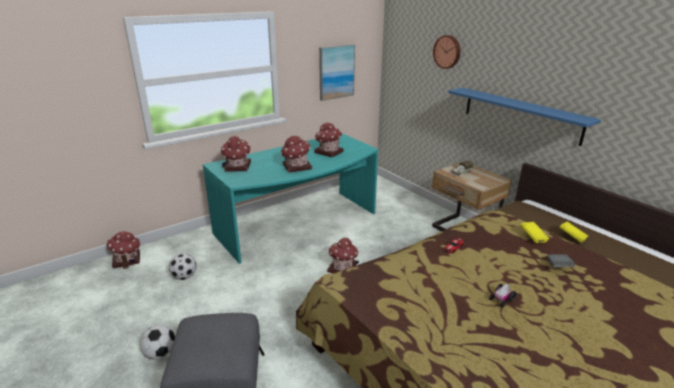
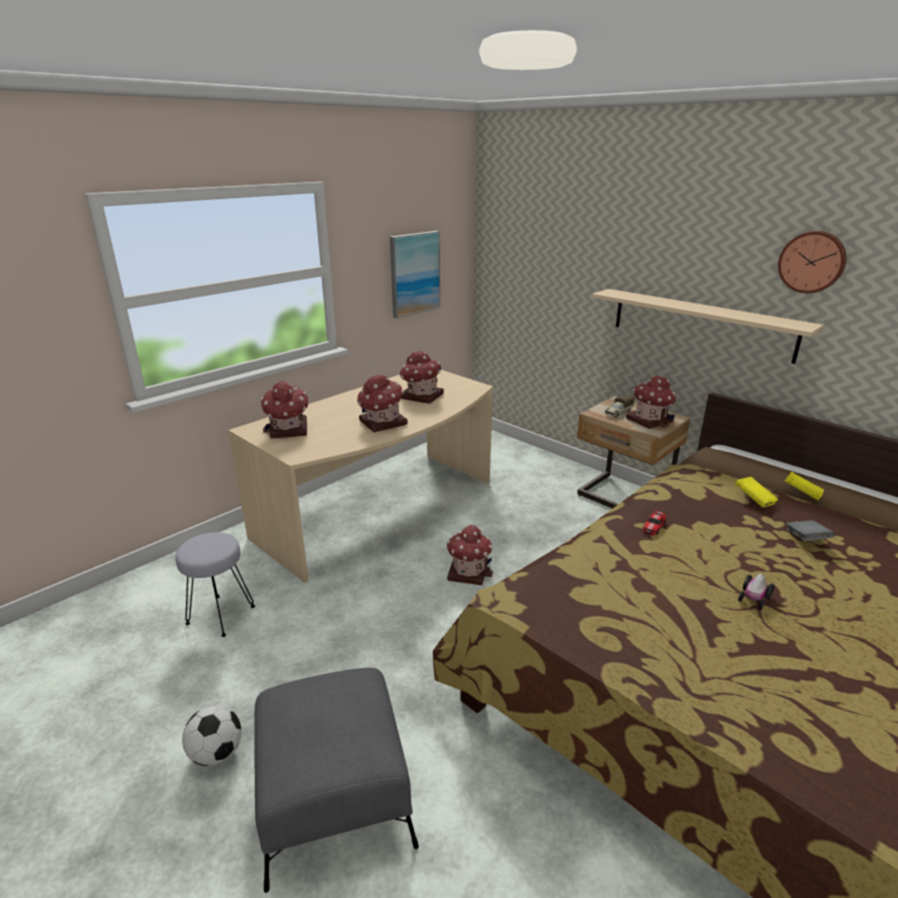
camera: 10 degrees left, 0 degrees up
toy house [106,231,141,269] -> toy house moved to [626,376,676,429]
football [169,253,197,280] -> grey stool [176,532,255,637]
turquoise desk [203,133,378,264] -> beige desk [228,370,493,583]
wall clock [433,35,460,69] -> wall clock moved to [778,231,847,293]
blue shelf [448,88,601,146] -> beige shelf [592,289,824,364]

